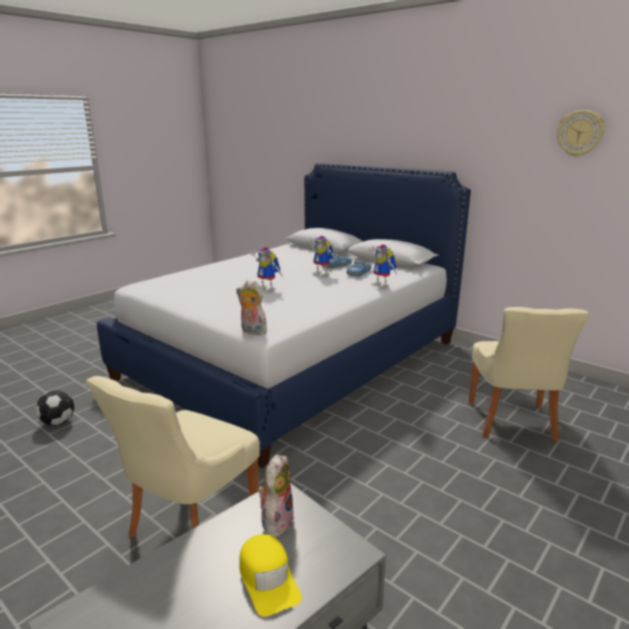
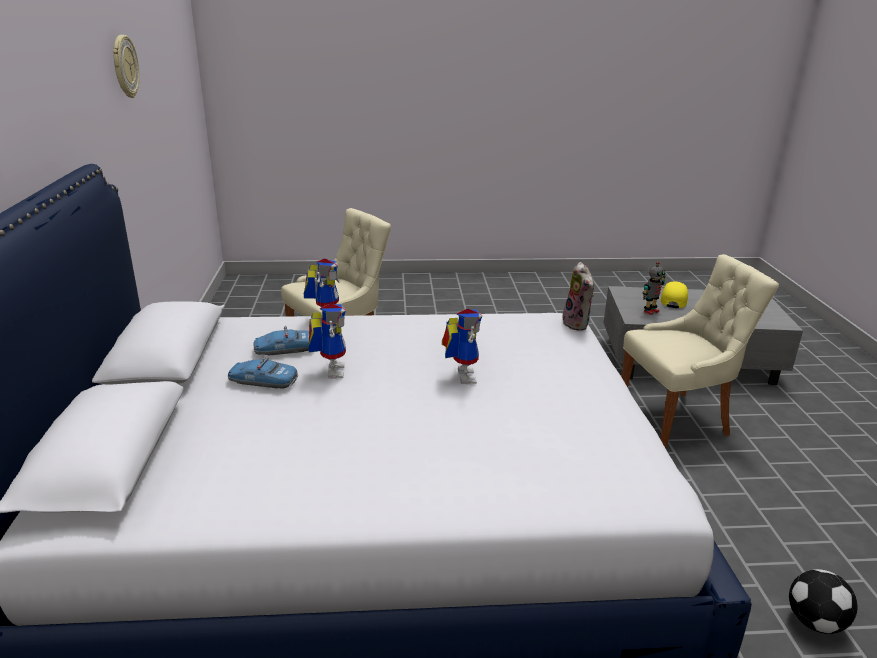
camera: 135 degrees left, 5 degrees up
plush toy [258,454,294,537] -> toy robot [643,262,666,315]

